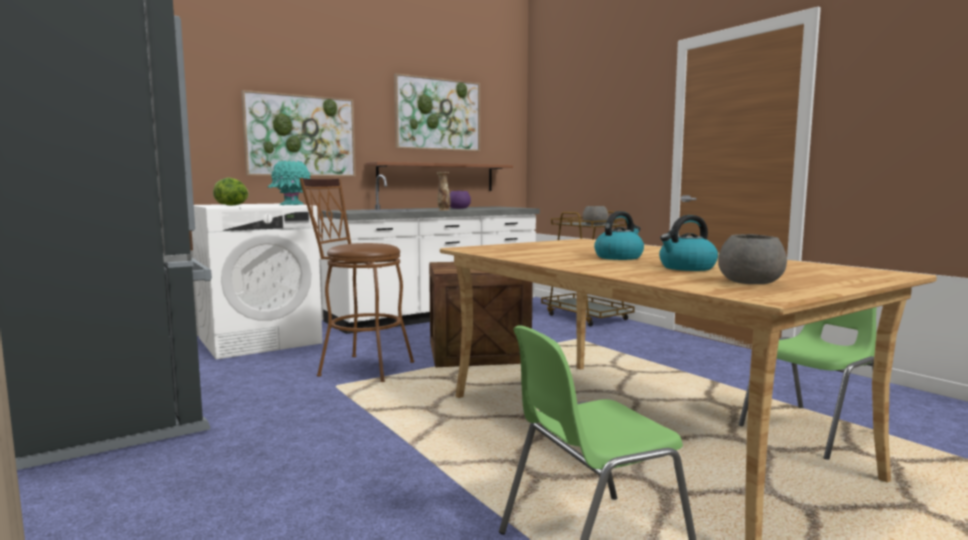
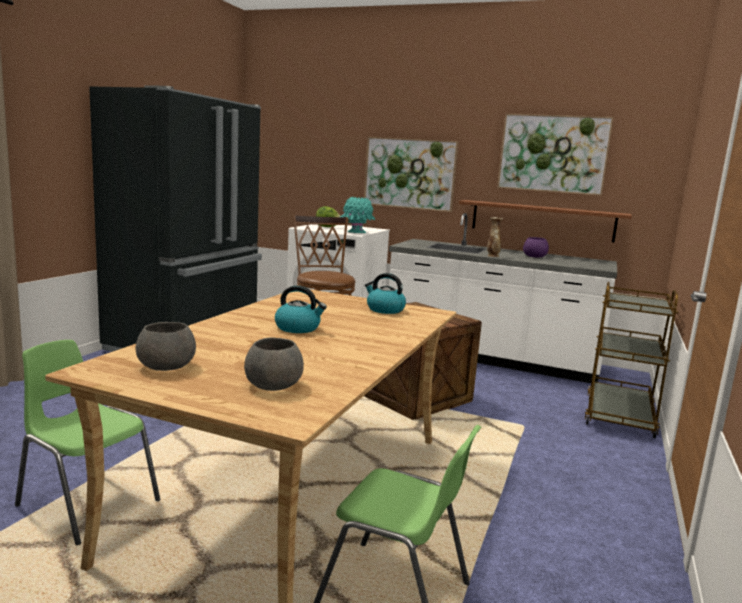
camera: 55 degrees right, 5 degrees up
grey bowl [583,206,608,225] -> grey bowl moved to [244,337,304,391]
kettle [659,215,718,271] -> kettle moved to [365,273,406,314]

